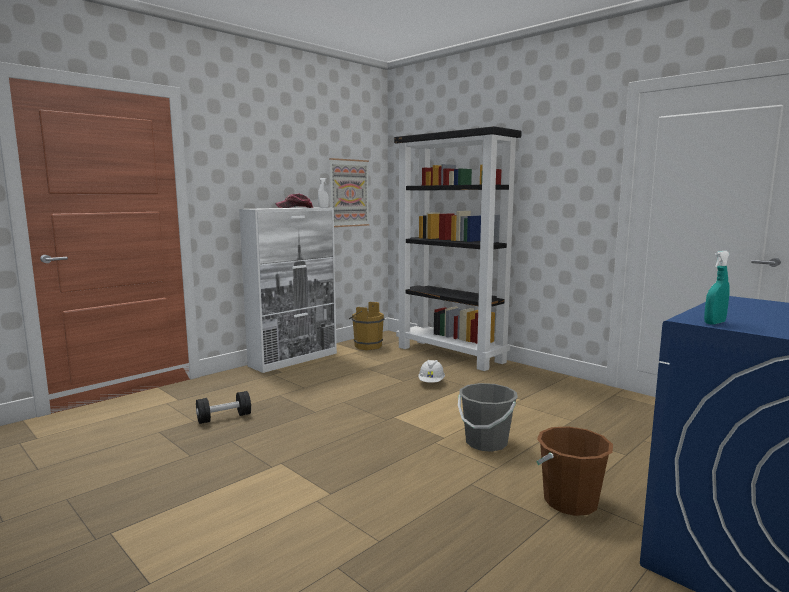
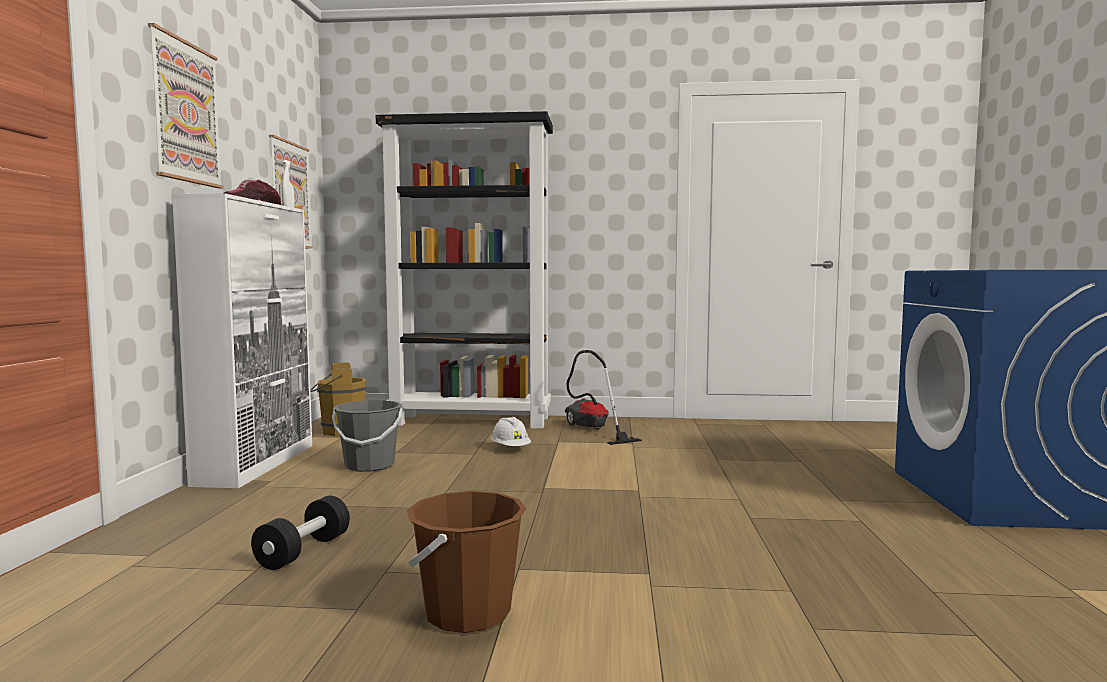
camera: 40 degrees left, 5 degrees down
grey bucket [458,383,518,452] -> grey bucket moved to [332,400,403,472]
brown bucket [537,426,613,516] -> brown bucket moved to [407,491,526,633]
turquoise spray bottle [704,251,730,325] -> none
none -> picture [148,23,224,188]
none -> vacuum cleaner [565,350,642,445]

